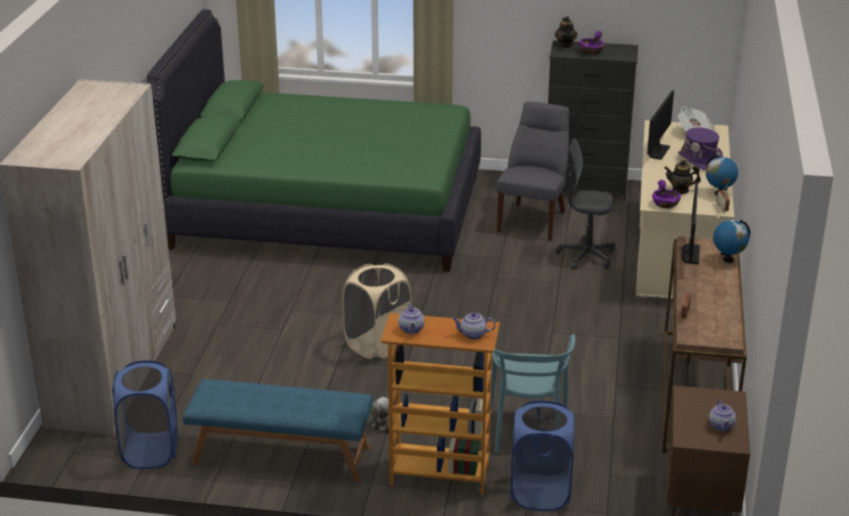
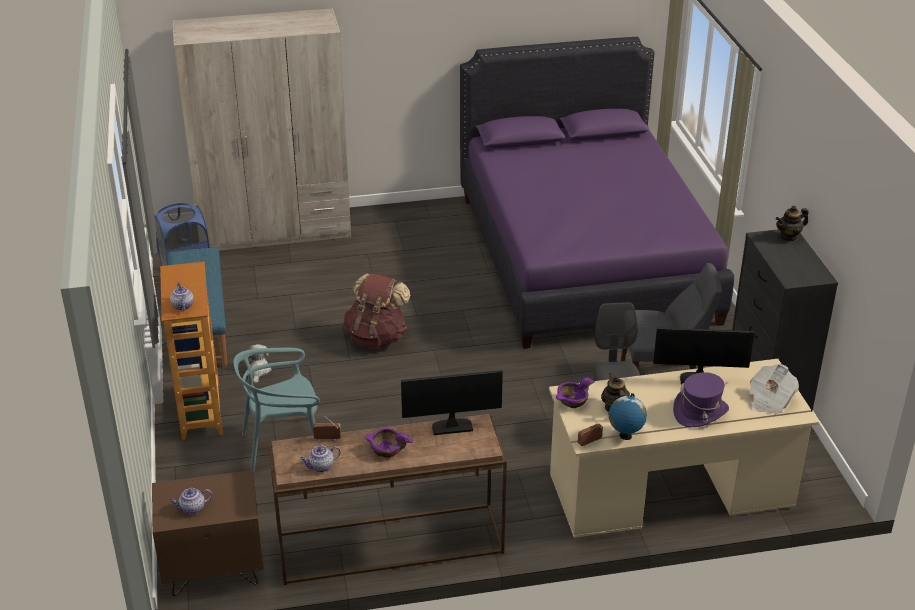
camera: 70 degrees right, 5 degrees up
green bed [146,9,481,272] -> purple bed [460,37,734,349]
beige laundry basket [342,263,412,359] -> brown backpack [344,273,410,348]
teapot [398,303,425,334] -> teapot moved to [300,445,341,472]
blue laundry basket [511,400,575,511] -> none
purple bowl [579,31,605,55] -> purple bowl moved to [365,428,413,458]
globe [713,220,750,263] -> none

